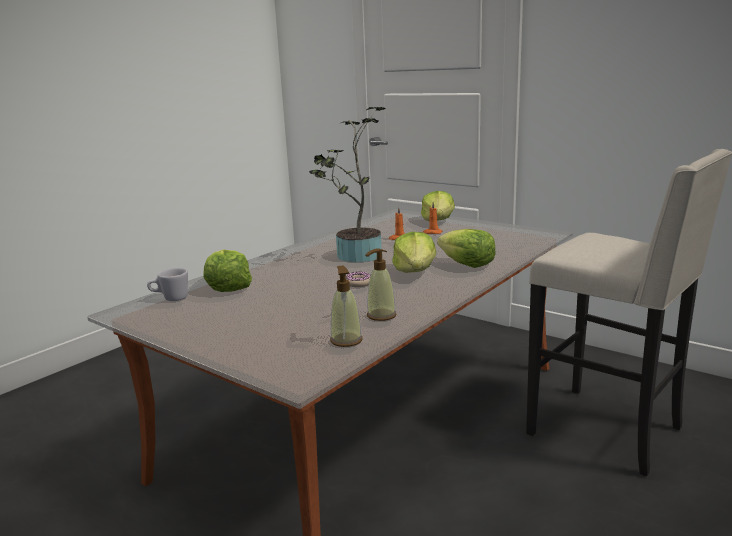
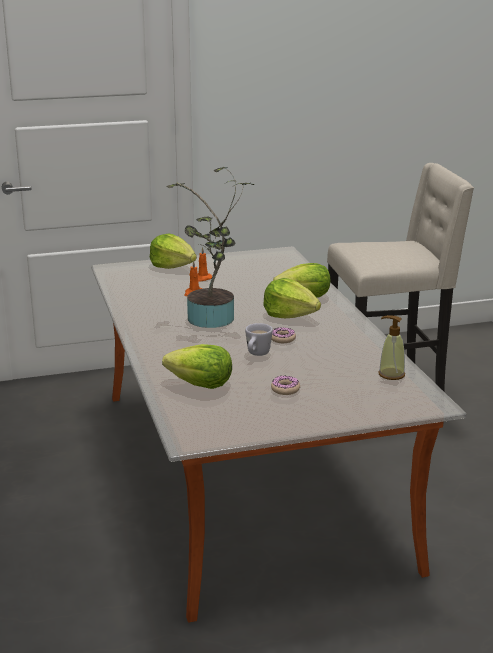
camera: 55 degrees left, 5 degrees up
white mug [147,268,188,301] -> white mug moved to [245,323,273,356]
soap dispenser [366,248,396,321] -> none
none -> donut [271,376,300,395]

